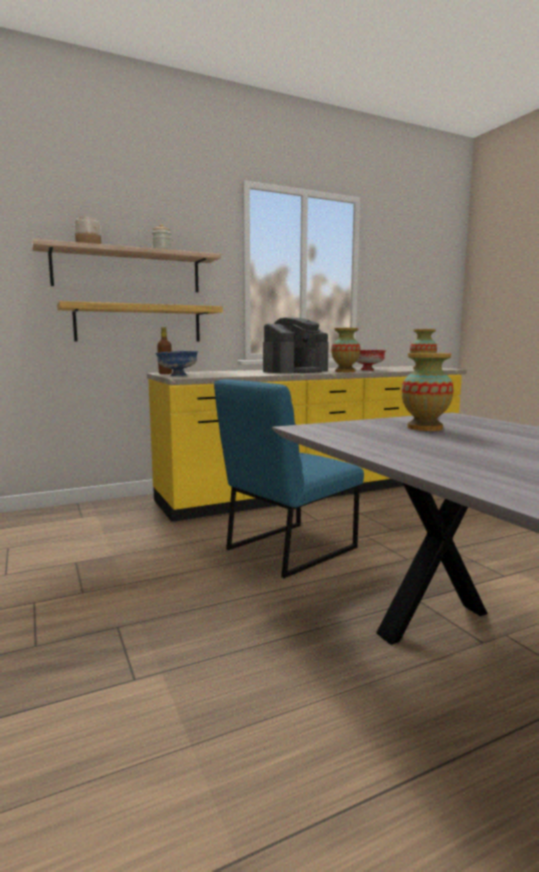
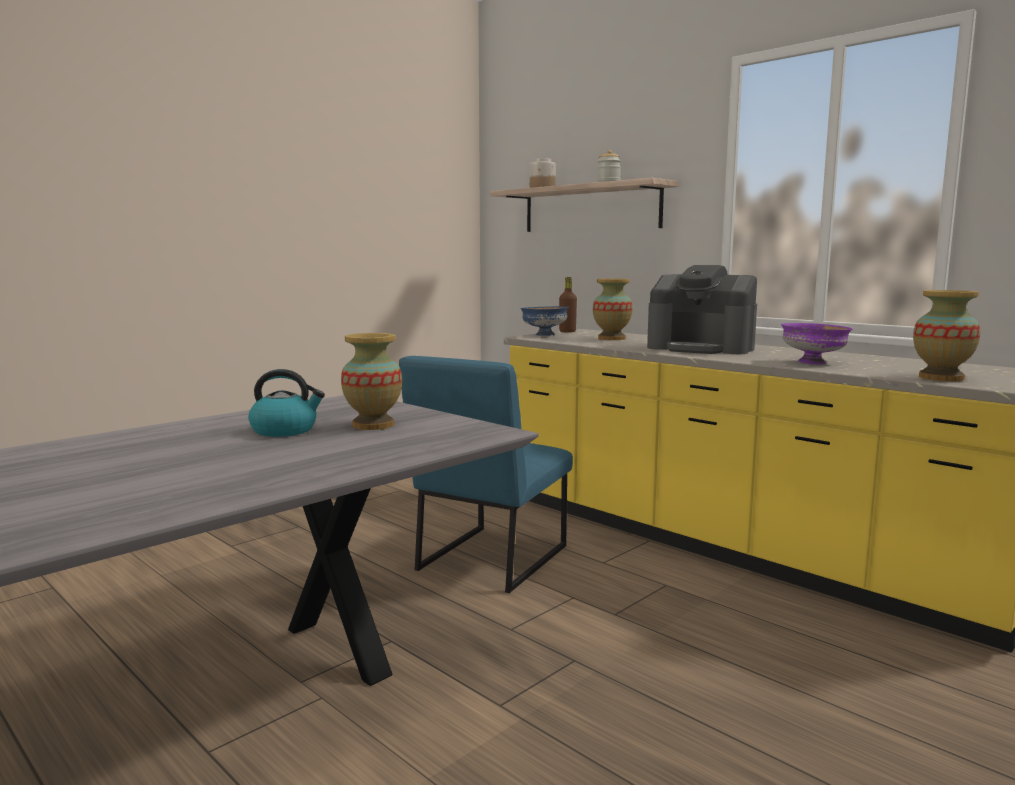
camera: 70 degrees right, 0 degrees up
shelf [57,301,223,342] -> none
blue chair [214,379,364,578] -> blue chair turned 90 degrees counterclockwise [399,356,573,593]
vase [331,328,360,372] -> vase moved to [593,279,633,340]
red bowl [356,350,386,370] -> purple bowl [781,323,852,364]
none -> kettle [248,369,325,437]

